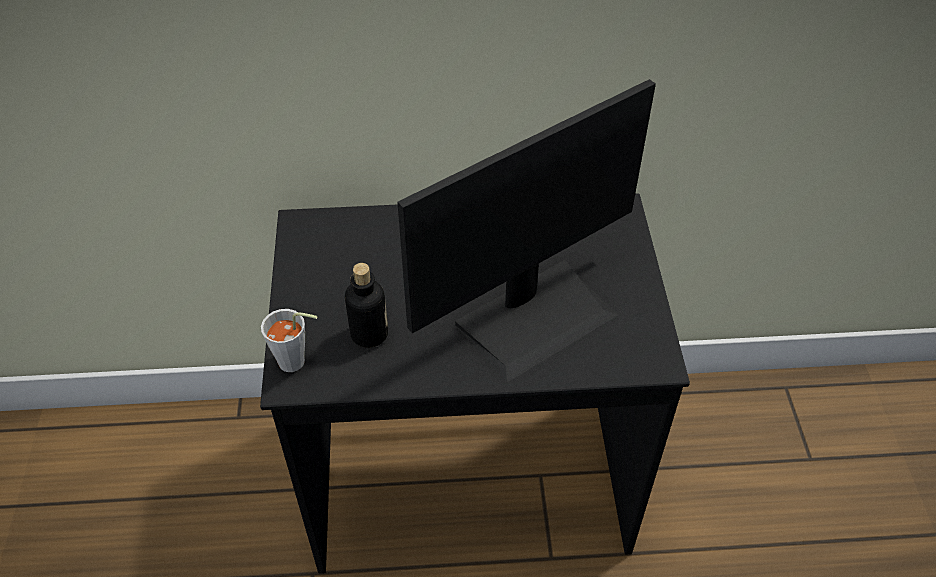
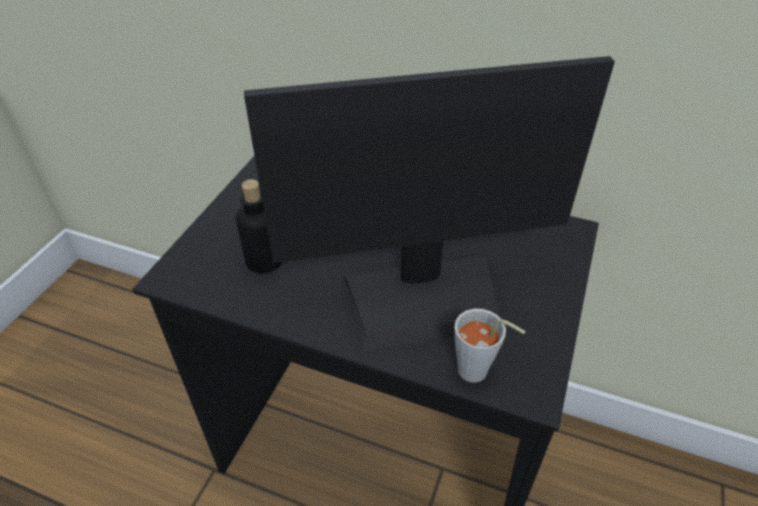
camera: 25 degrees right, 5 degrees down
grey cup [261,309,317,372] -> grey cup moved to [454,309,525,382]

